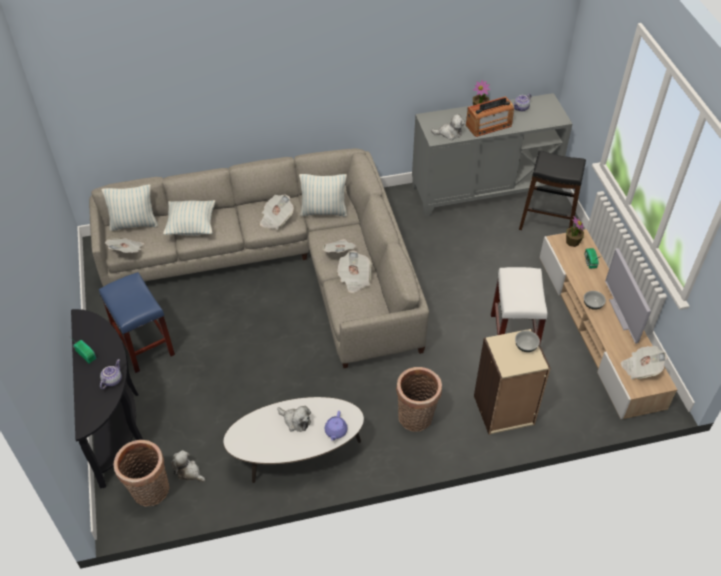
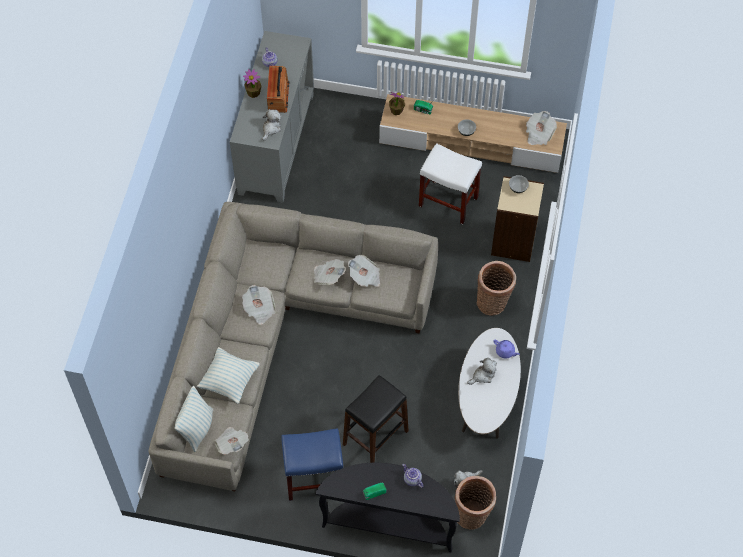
camera: 65 degrees left, 10 degrees up
pillow [299,174,348,217] -> none
black stool [519,151,586,230] -> black stool moved to [343,375,409,463]
television [605,248,651,344] -> none

